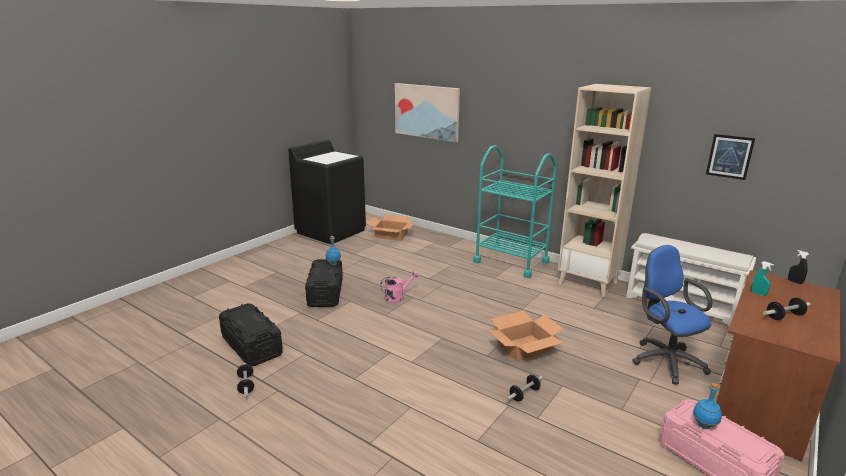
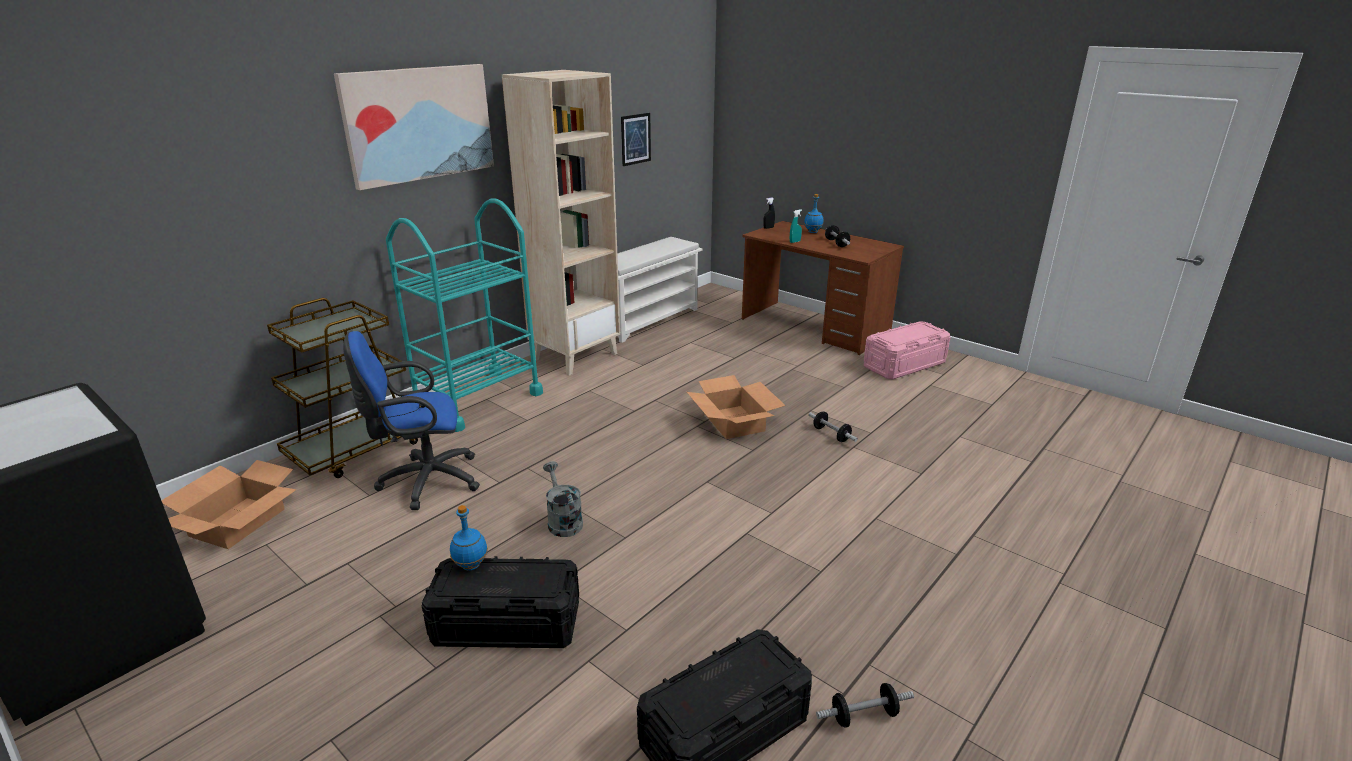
camera: 85 degrees left, 5 degrees up
pink watering can [380,271,419,303] -> grey watering can [543,461,583,537]
picture [395,83,460,142] -> picture moved to [334,64,494,190]
blue office chair [632,245,712,385] -> blue office chair moved to [343,331,480,510]
blue bottle [693,383,722,429] -> blue bottle moved to [804,194,823,233]
none -> brown cart [267,298,418,478]

